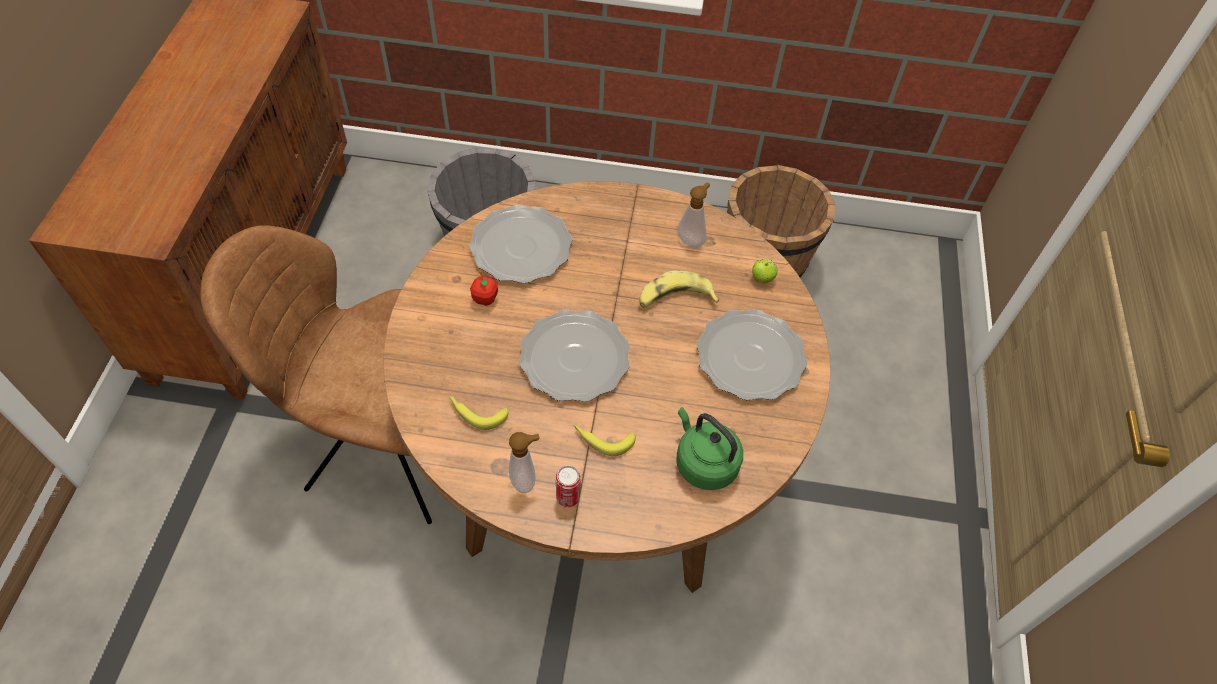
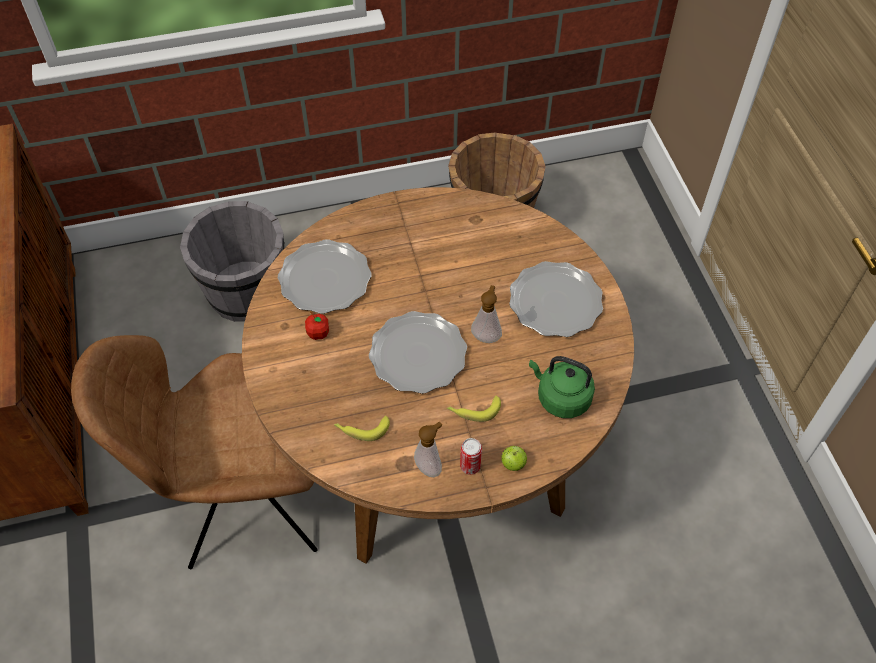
camera: 20 degrees left, 0 degrees up
banana [639,270,719,308] -> none
soap dispenser [677,182,710,247] -> soap dispenser moved to [471,285,502,343]
apple [752,259,778,283] -> apple moved to [501,446,527,471]

